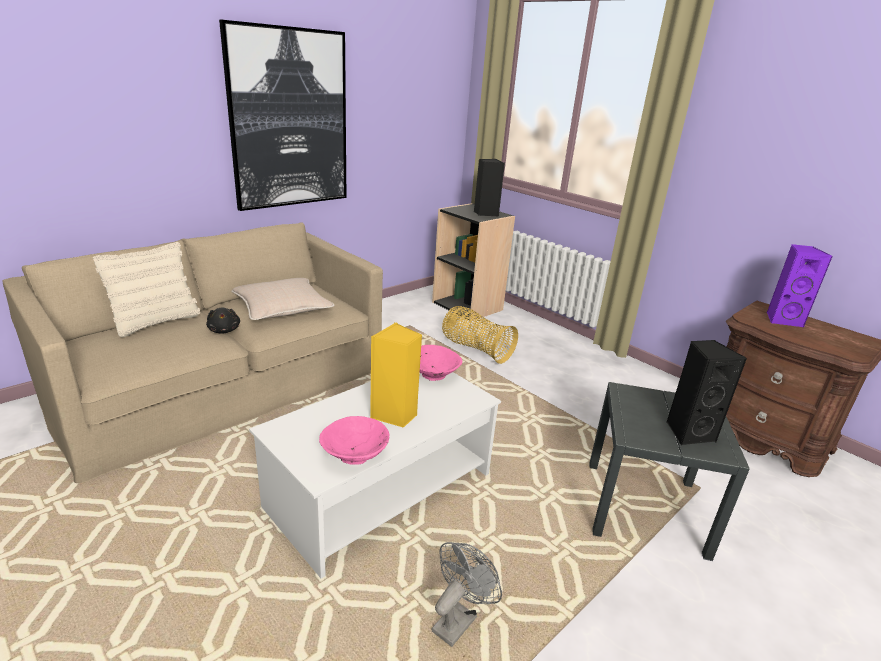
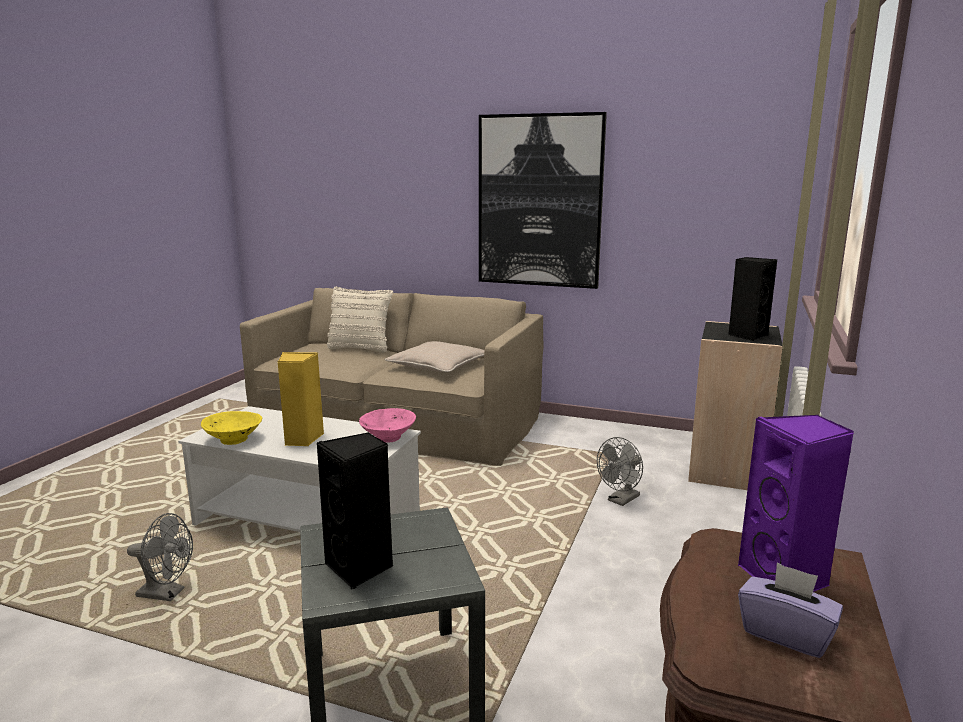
camera: 65 degrees right, 10 degrees down
black plush toy [206,308,240,334] -> none
pink bowl [319,416,389,465] -> yellow bowl [201,411,262,445]
basket [442,306,518,364] -> grey fan [597,437,643,506]
none -> purple tissue box [738,563,843,658]

